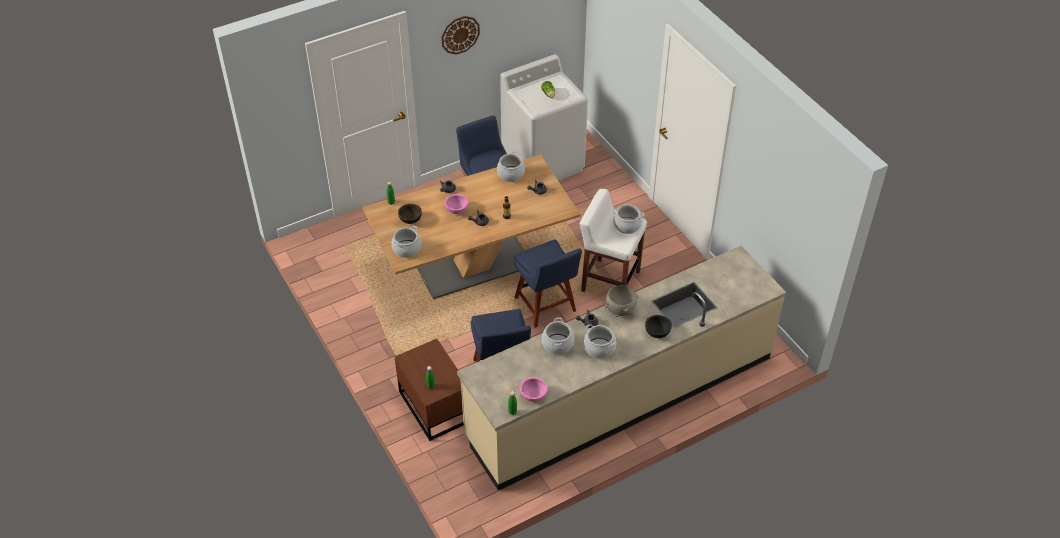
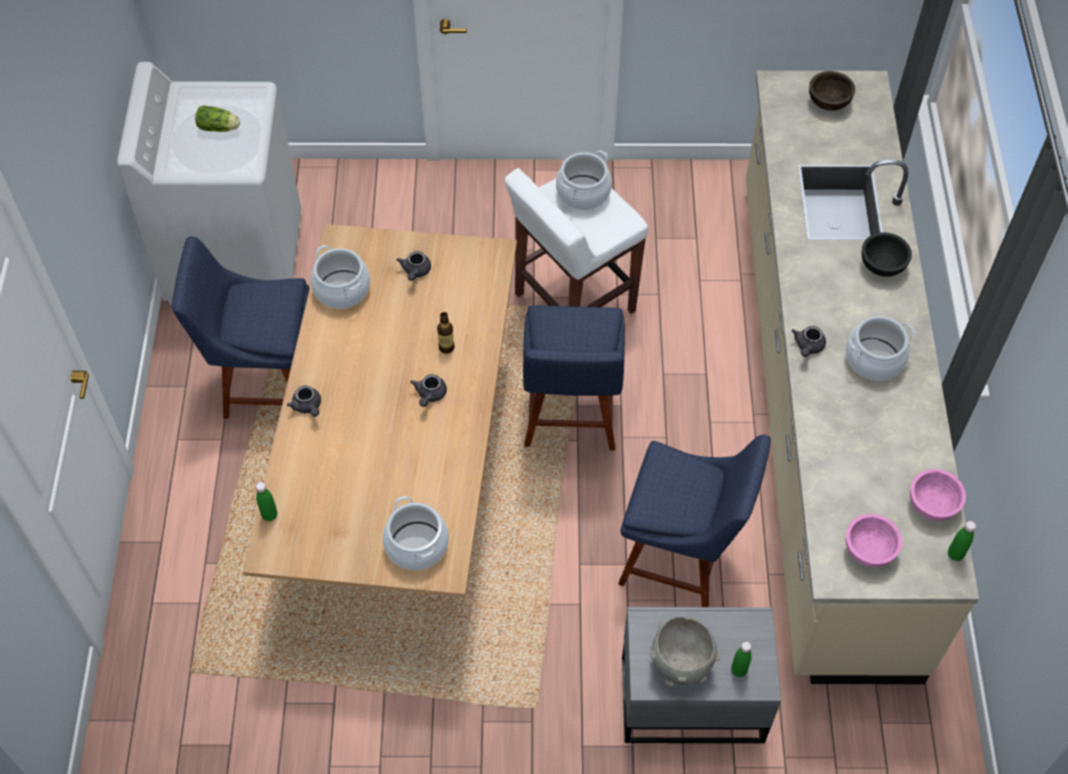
camera: 60 degrees left, 10 degrees up
brown nightstand [395,339,464,441] -> grey nightstand [622,607,781,743]
brown bowl [398,204,422,224] -> brown bowl moved to [809,71,855,111]
wall clock [441,16,480,55] -> none
pink bowl [445,194,468,214] -> pink bowl moved to [846,514,903,567]
blue chair [513,239,582,328] -> blue chair turned 90 degrees clockwise [523,305,625,450]
cooking pot [542,317,574,355] -> none
grey bowl [605,285,639,317] -> grey bowl moved to [650,617,720,687]

